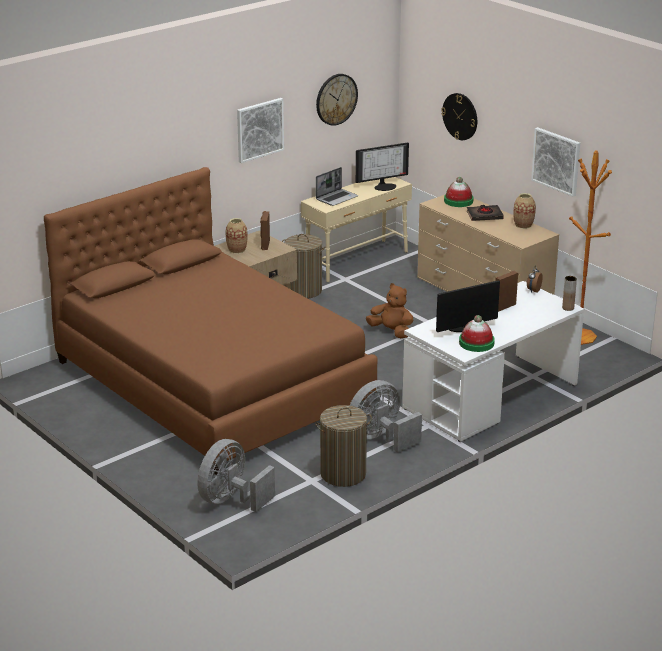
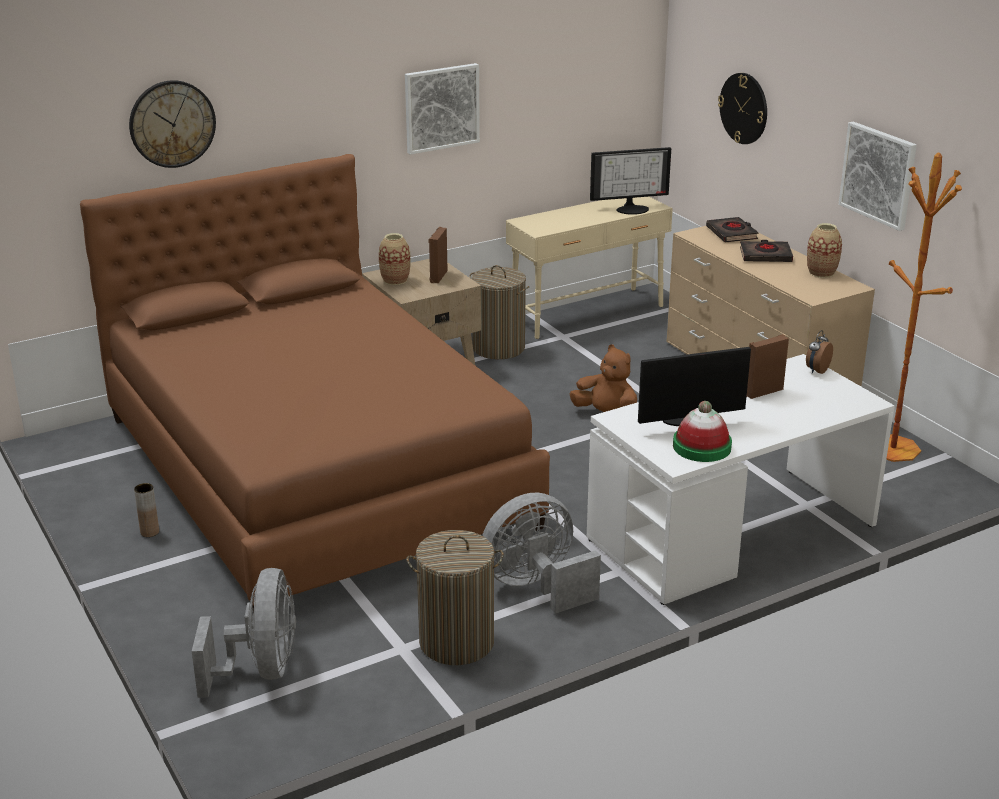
camera: 10 degrees right, 0 degrees up
grey fan [197,439,275,512] -> grey fan turned 135 degrees clockwise [192,568,296,698]
wall clock [316,74,358,126] -> wall clock moved to [129,80,216,168]
laptop [316,167,358,206] -> none
hat [444,177,473,207] -> black book [706,217,759,242]
brown vase [562,276,577,311] -> brown vase moved to [134,483,159,537]

